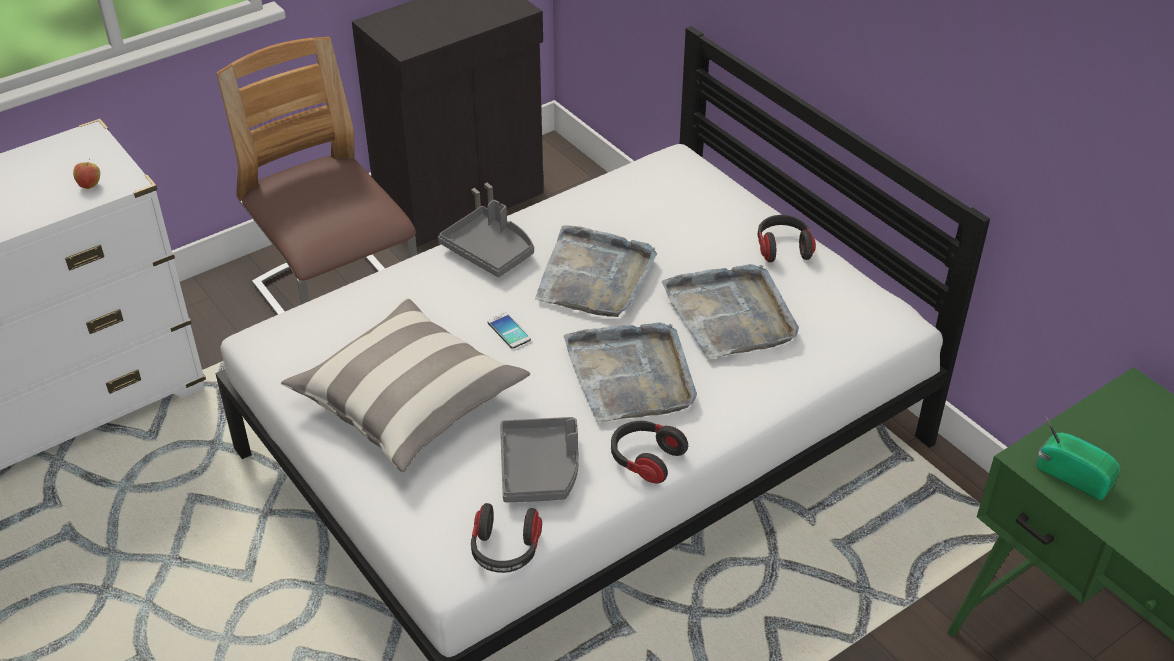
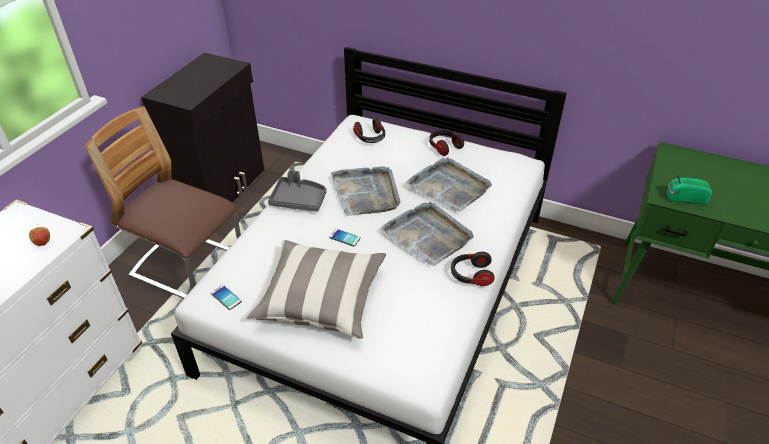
camera: 30 degrees left, 0 degrees up
headphones [471,503,542,573] -> headphones moved to [353,118,385,143]
grey tray [500,417,579,502] -> none
none -> phone [211,285,242,310]

